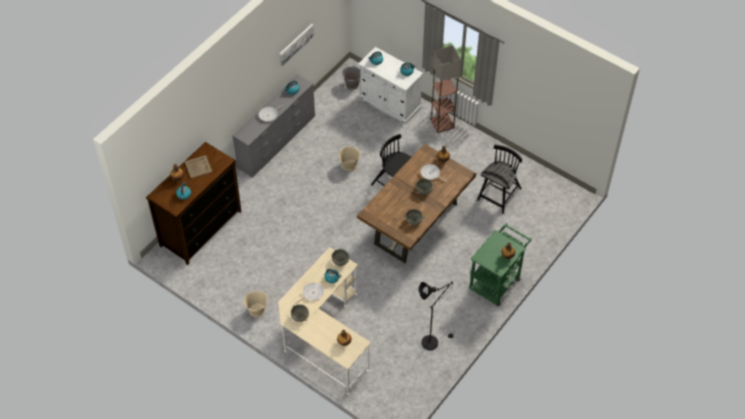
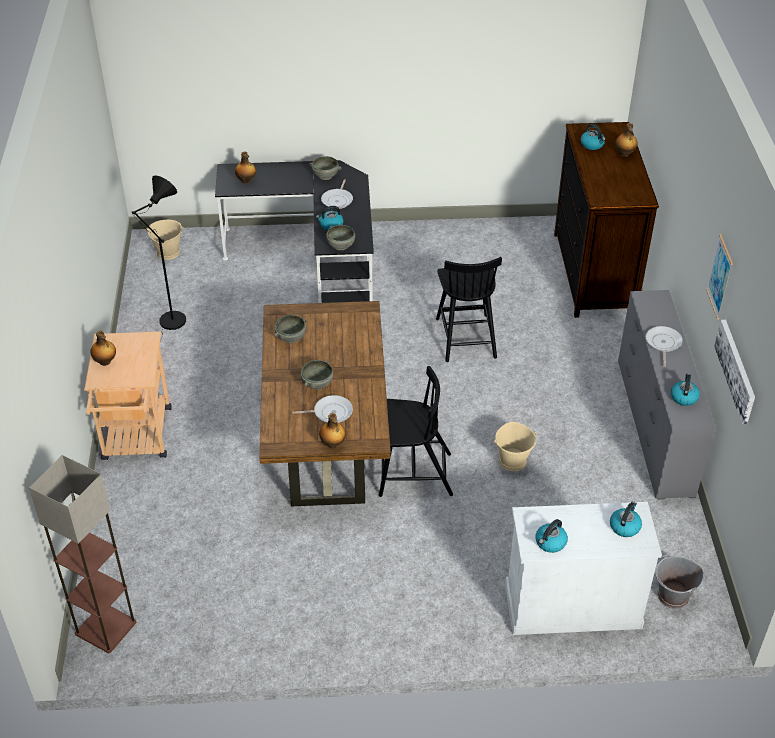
camera: 140 degrees right, 10 degrees down
beige tray [185,155,212,178] -> none
beige bucket [244,291,267,317] -> beige bucket moved to [146,220,184,260]
beige desk [278,247,371,395] -> black desk [215,160,374,303]
floor lamp [430,45,461,133] -> floor lamp moved to [29,455,136,653]
green cart [469,223,532,306] -> beige cart [84,332,172,460]
black chair [477,144,522,214] -> black chair moved to [436,257,502,362]
none -> picture [706,234,733,320]

